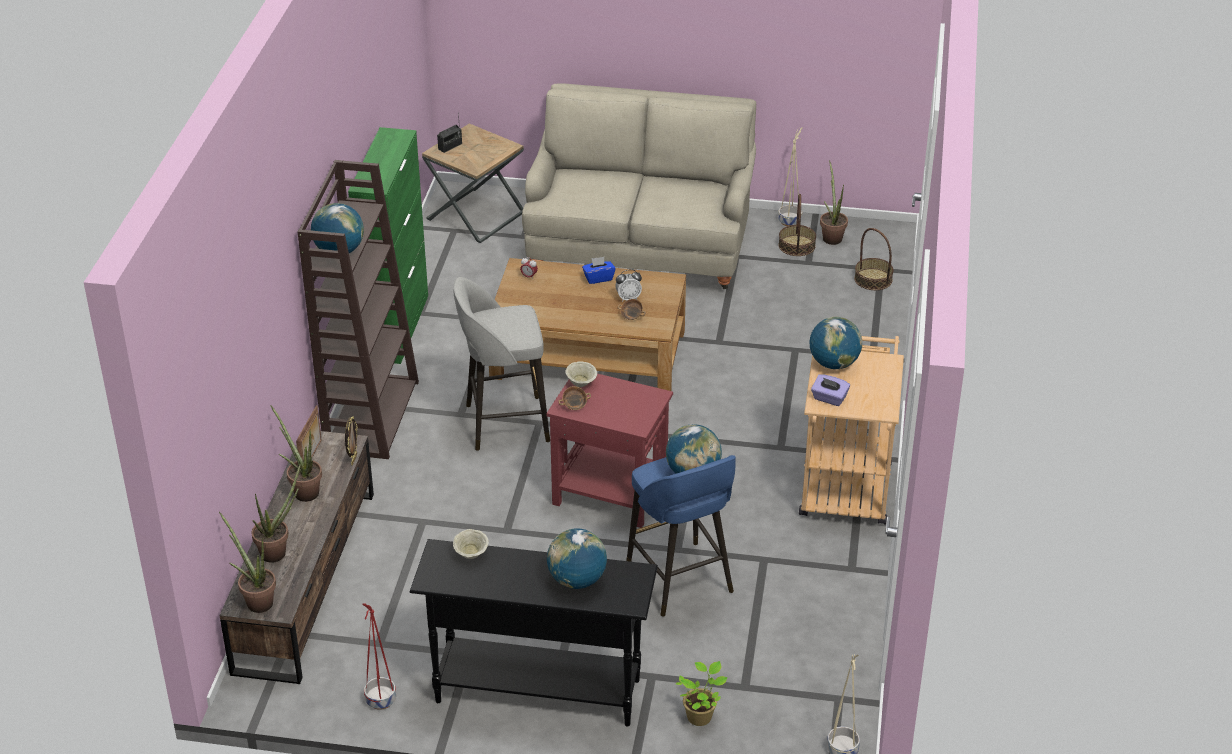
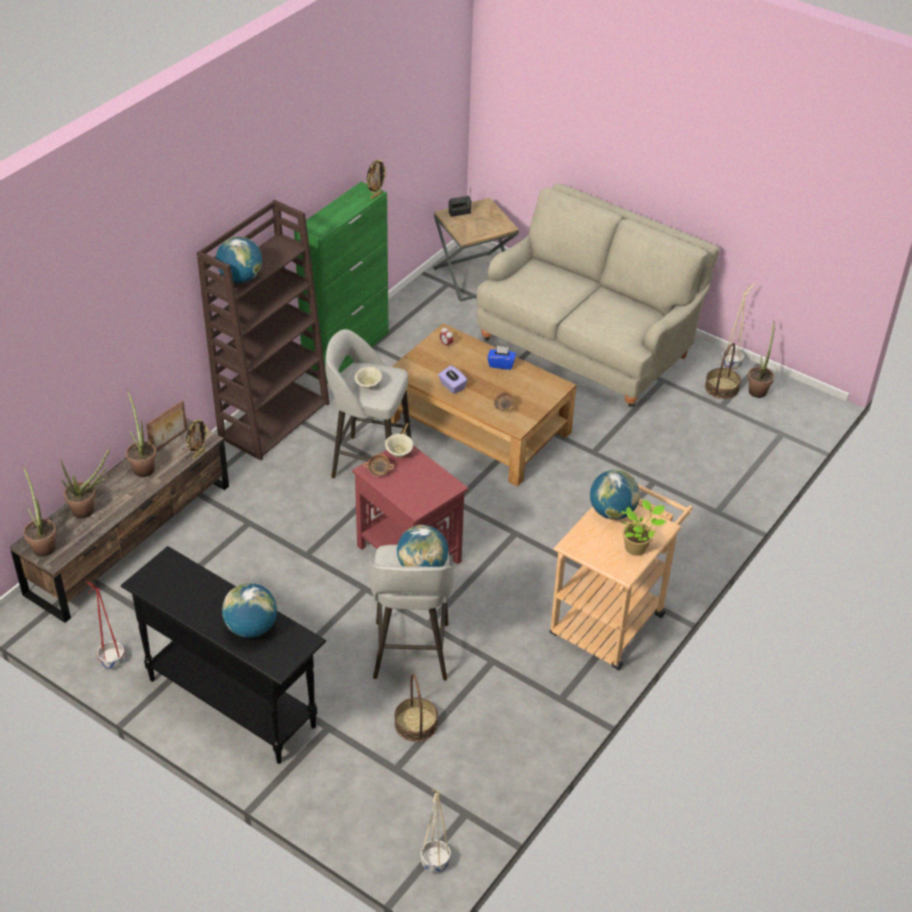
camera: 25 degrees right, 5 degrees up
beige bowl [453,529,489,559] -> beige bowl moved to [355,367,382,389]
alarm clock [615,269,642,302] -> none
blue stool [626,455,736,617] -> grey stool [369,545,454,680]
potted plant [676,661,728,726] -> potted plant moved to [621,500,666,556]
purple tissue box [811,374,850,406] -> purple tissue box moved to [438,365,467,394]
basket [854,228,894,290] -> basket moved to [394,673,438,742]
none -> picture frame [366,159,387,199]

